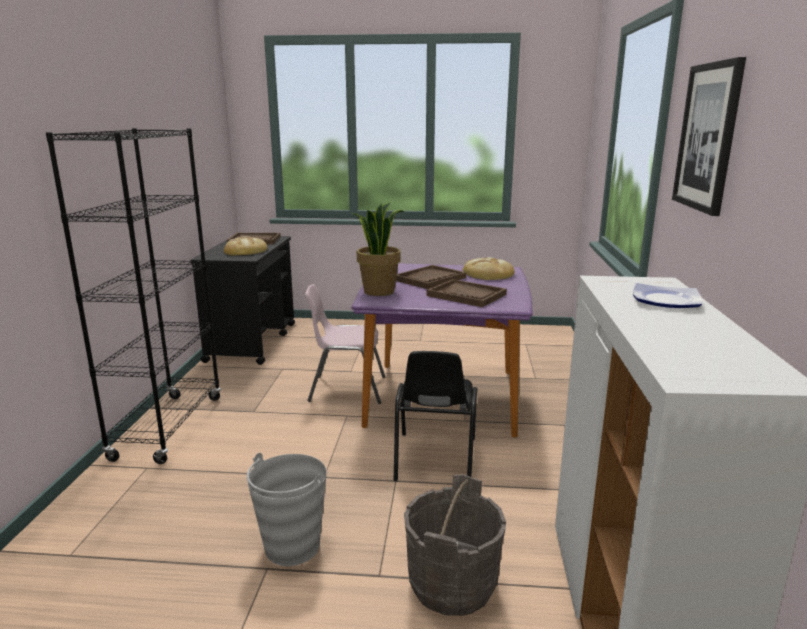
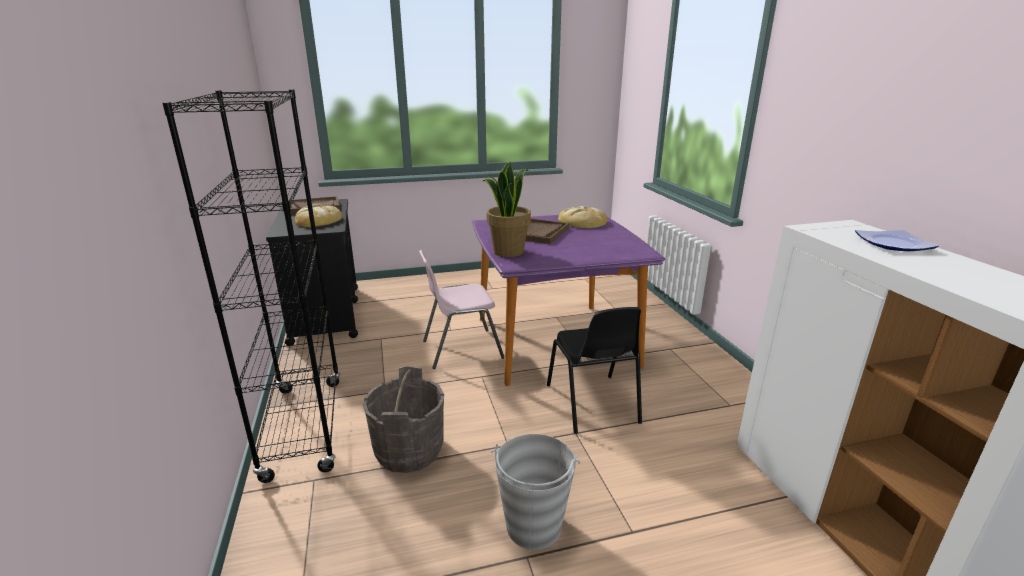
camera: 20 degrees left, 5 degrees up
grey bucket [404,474,506,616] -> grey bucket moved to [363,366,444,473]
brown tray [427,279,507,307] -> none
picture [672,57,746,216] -> none

